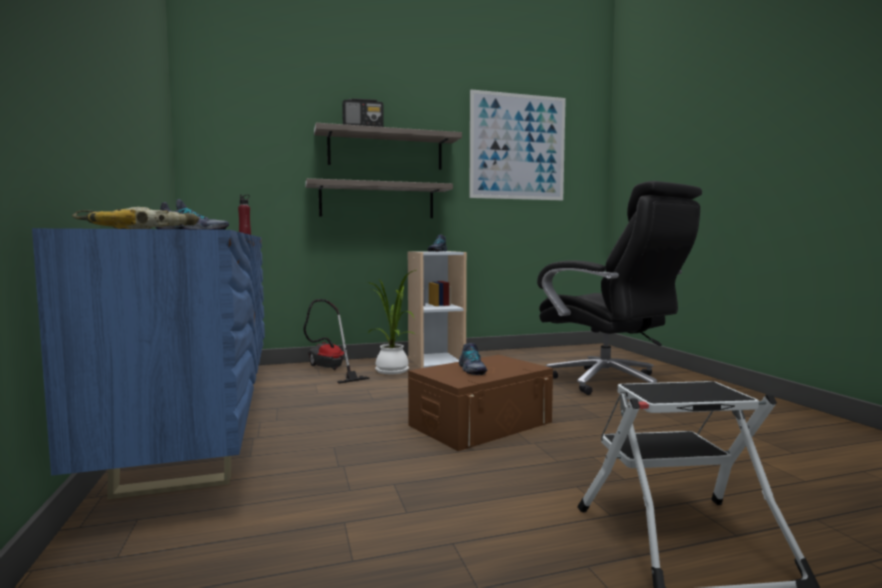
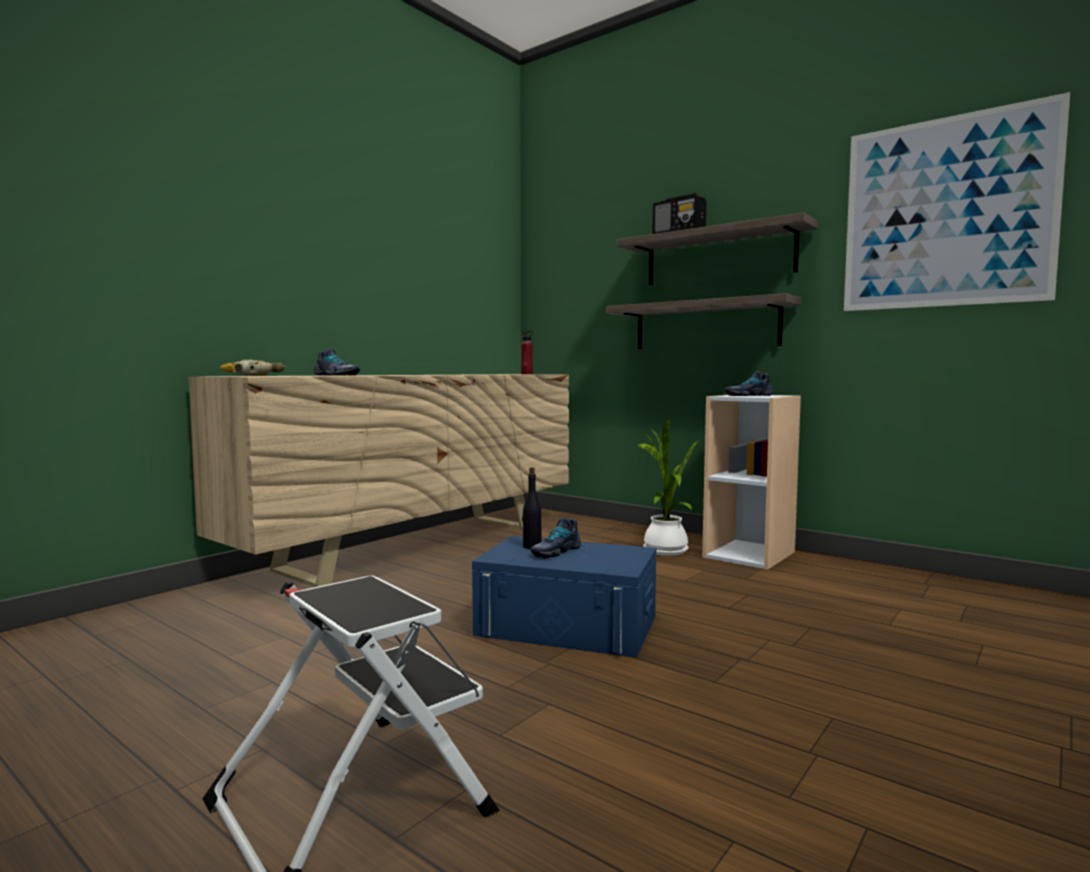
camera: 55 degrees right, 0 degrees up
blue cabinet [32,228,265,499] -> beige cabinet [188,374,569,587]
vacuum cleaner [303,299,370,384] -> none
brown storage box [408,355,553,451] -> blue storage box [472,536,656,658]
black office chair [537,181,702,395] -> none
none -> black bottle [522,467,541,549]

